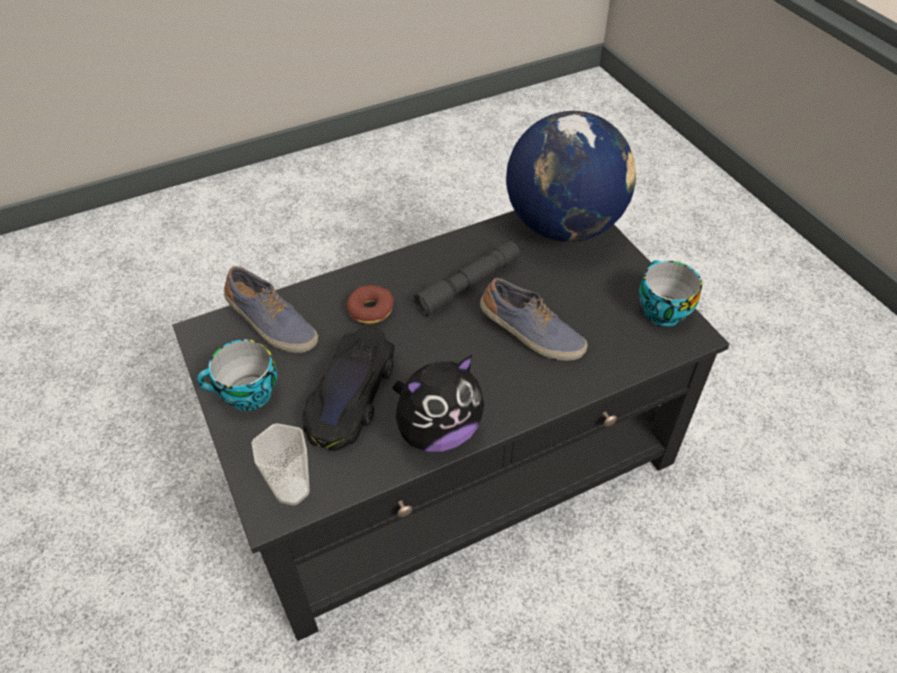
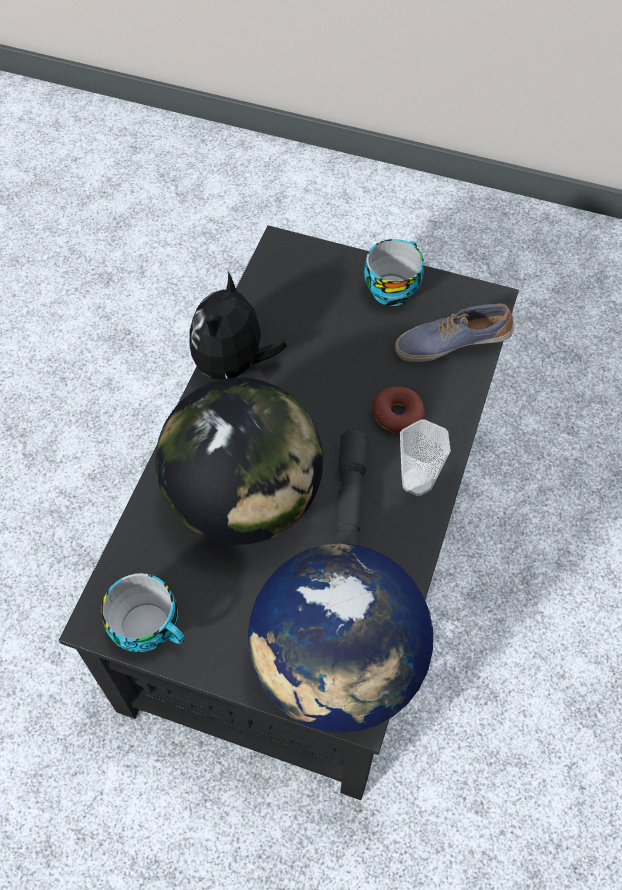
camera: 135 degrees right, 10 degrees up
cup [251,423,310,505] -> cup moved to [400,419,451,496]
black toy car [303,326,395,451] -> none
shoe [480,278,588,361] -> globe [156,378,323,545]

